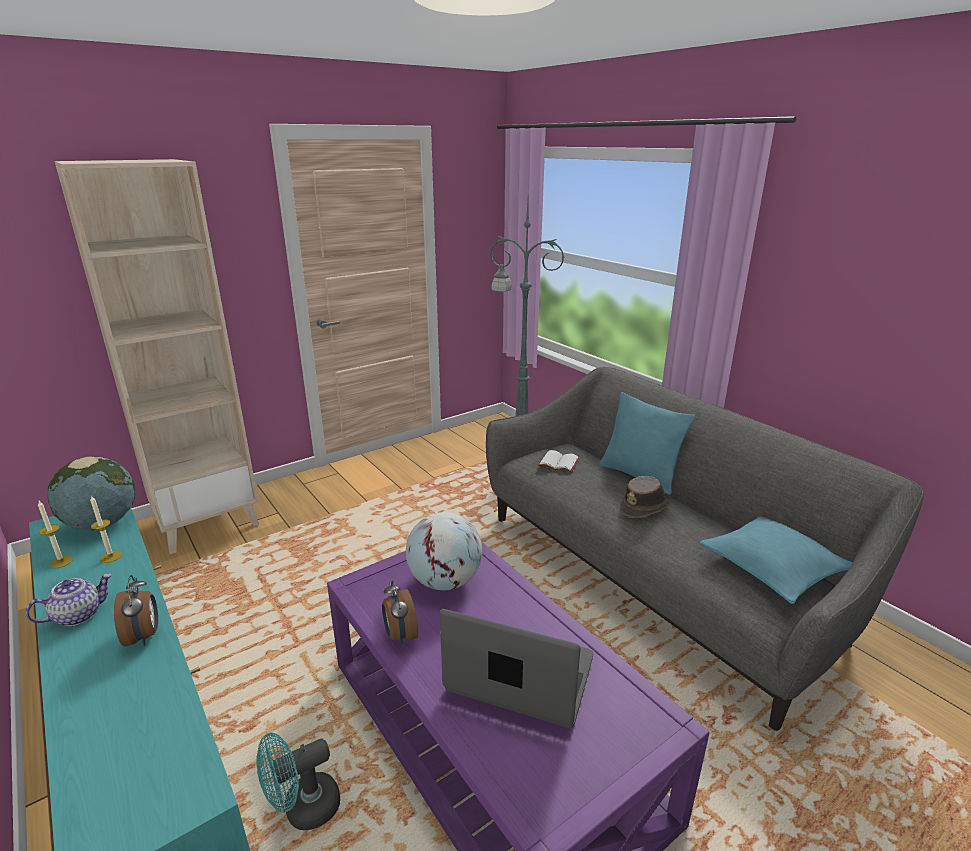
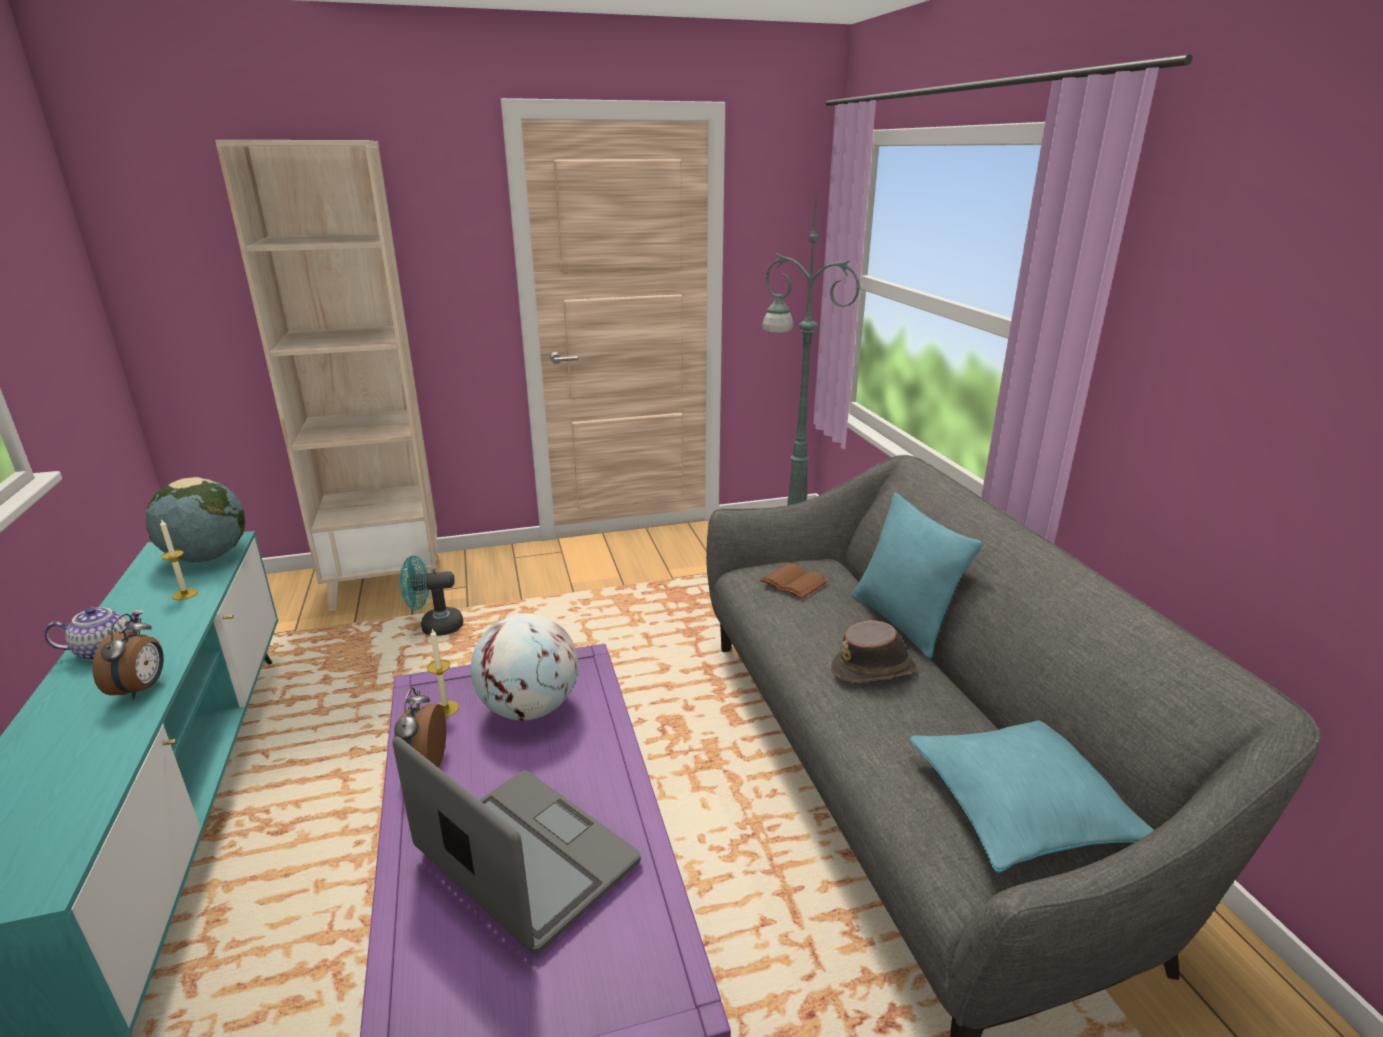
camera: 20 degrees right, 0 degrees up
candle [38,501,73,568] -> candle moved to [427,628,459,717]
turquoise fan [256,732,340,830] -> turquoise fan moved to [400,556,463,636]
white book [538,450,580,472] -> brown book [760,563,828,599]

